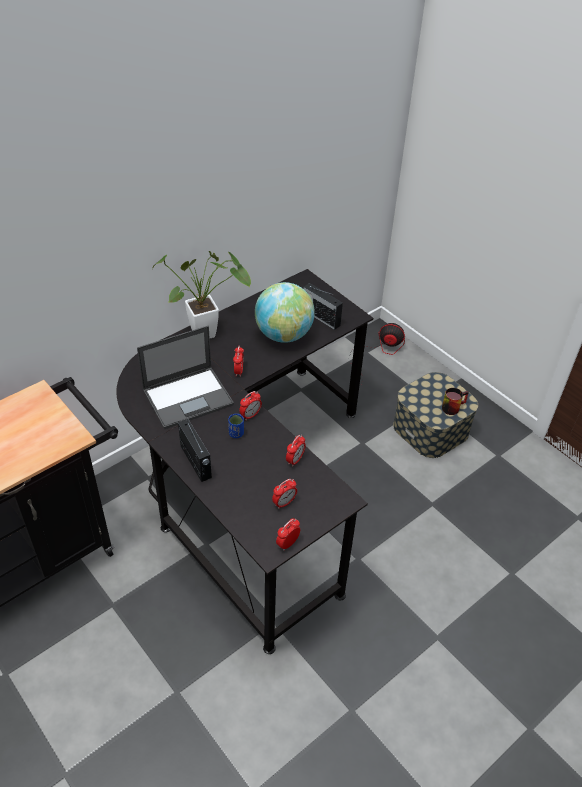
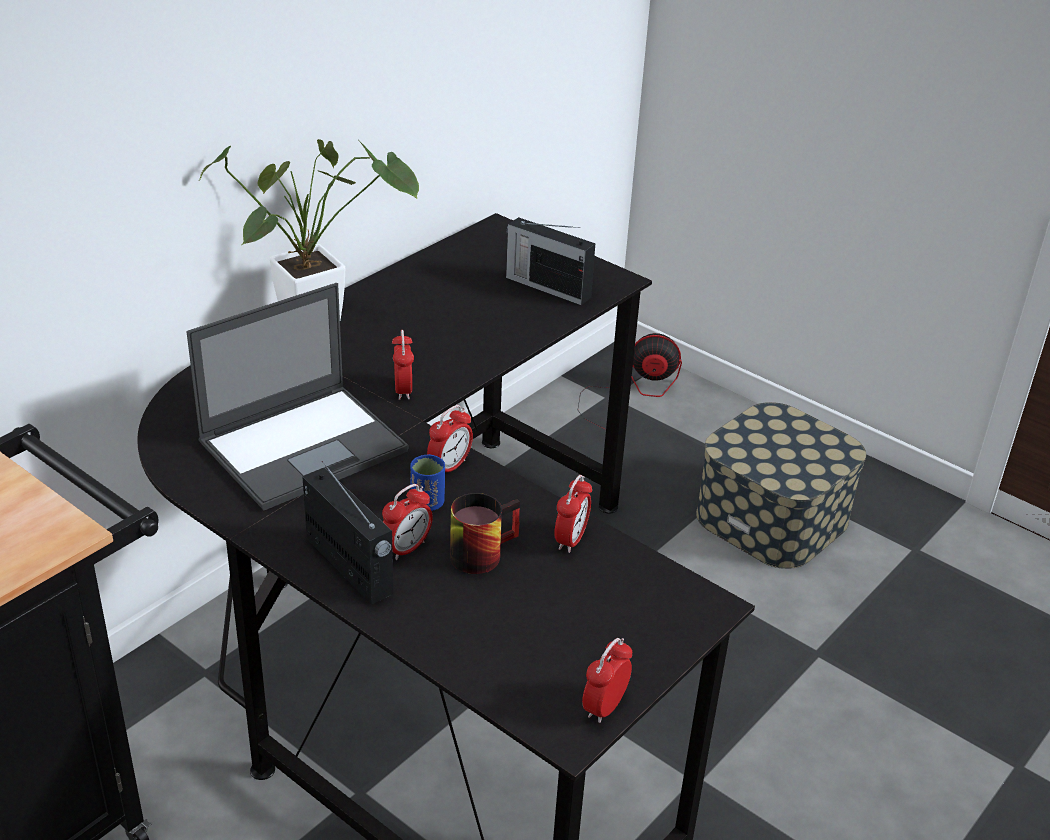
camera: 10 degrees left, 10 degrees down
globe [255,282,315,343] -> none
alarm clock [272,479,297,509] -> alarm clock moved to [382,484,433,560]
mug [442,388,469,415] -> mug moved to [450,493,520,574]

